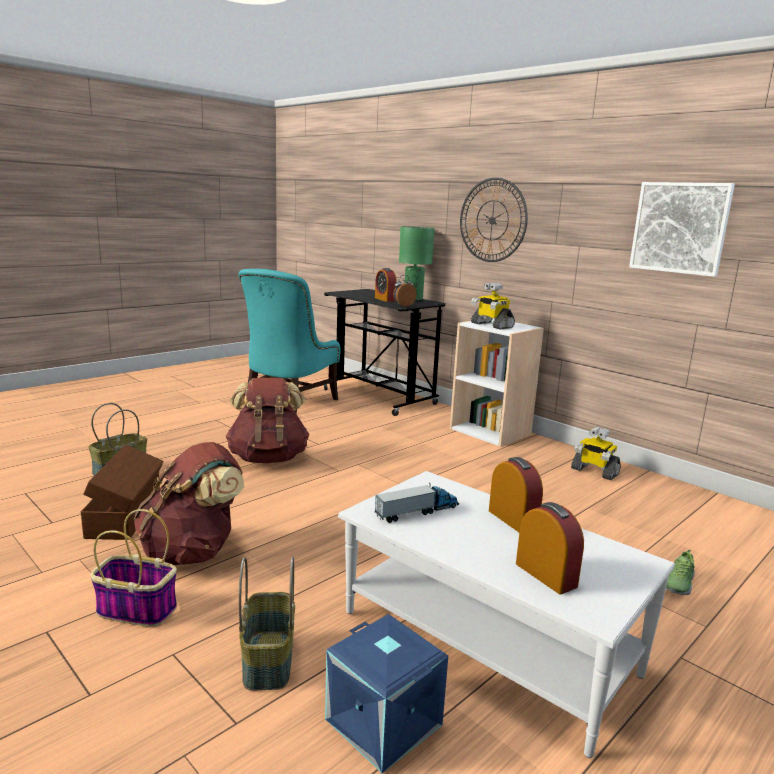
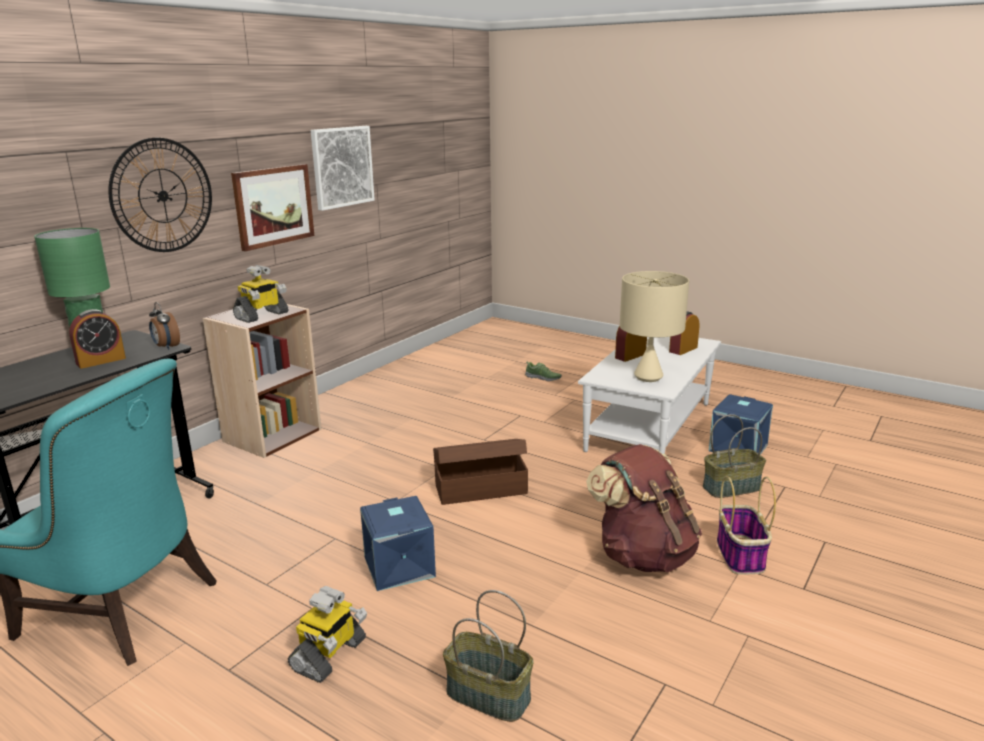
camera: 100 degrees left, 5 degrees up
brown storage box [81,445,163,540] -> brown storage box moved to [433,439,528,505]
brown backpack [226,378,309,463] -> blue storage box [360,496,436,591]
toy truck [375,483,459,523] -> beige table lamp [620,271,689,382]
white bookcase [450,318,544,447] -> brown bookcase [203,304,322,458]
toy robot [571,427,621,480] -> toy robot moved to [288,586,367,683]
none -> picture [231,164,315,251]

